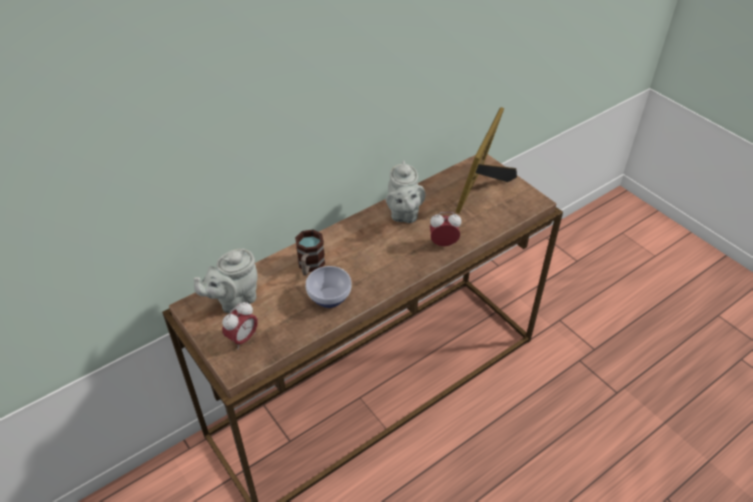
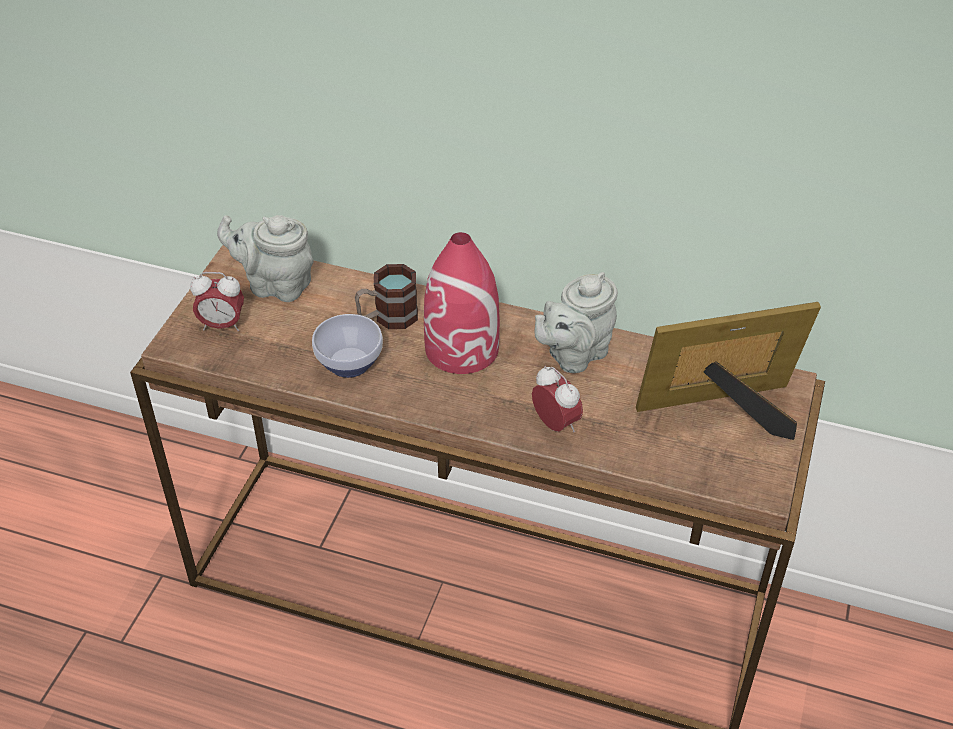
camera: 55 degrees right, 0 degrees up
none -> red vase [424,232,500,374]

